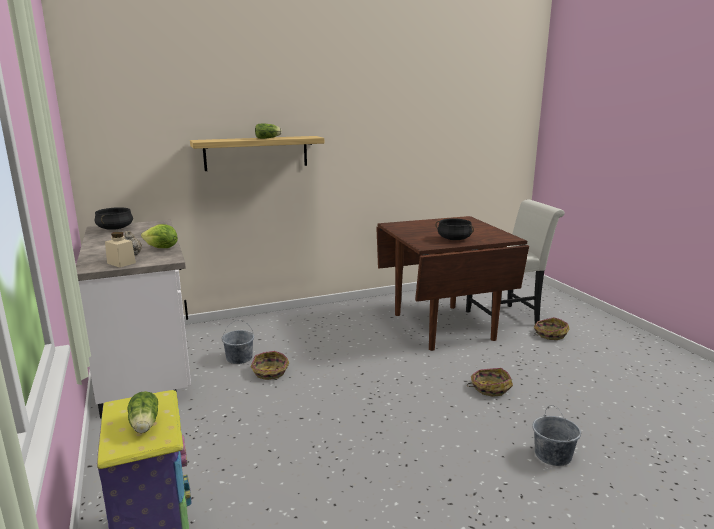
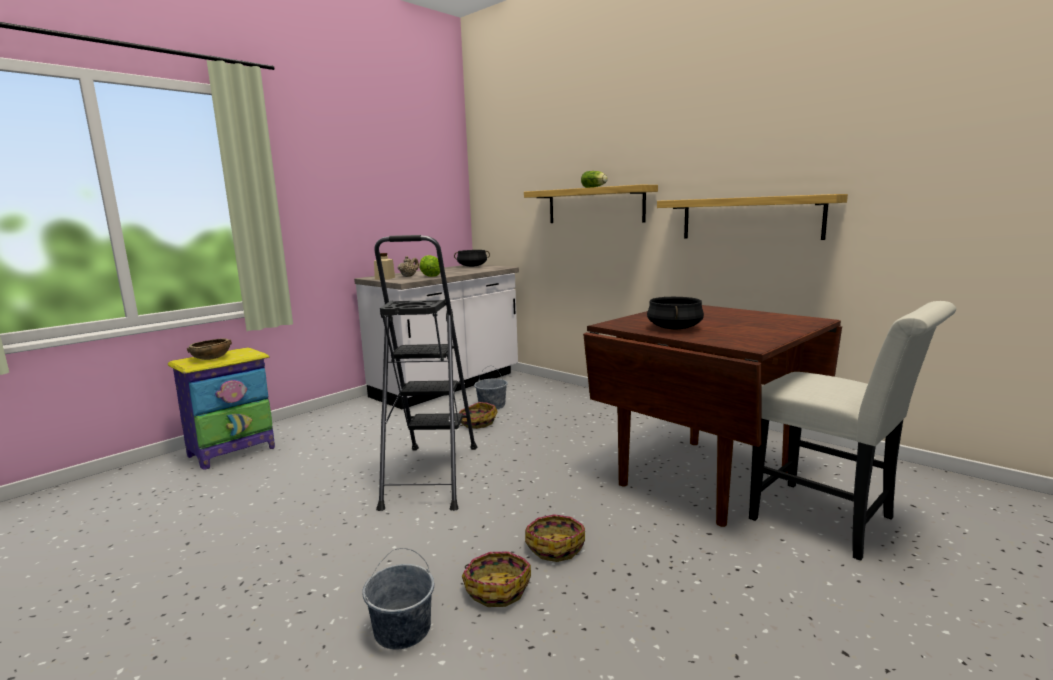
camera: 65 degrees right, 5 degrees down
lettuce [128,391,158,433] -> brown bowl [187,338,232,360]
basket [534,317,569,340] -> basket moved to [462,551,531,607]
none -> step ladder [374,235,478,511]
none -> shelf [657,194,848,240]

